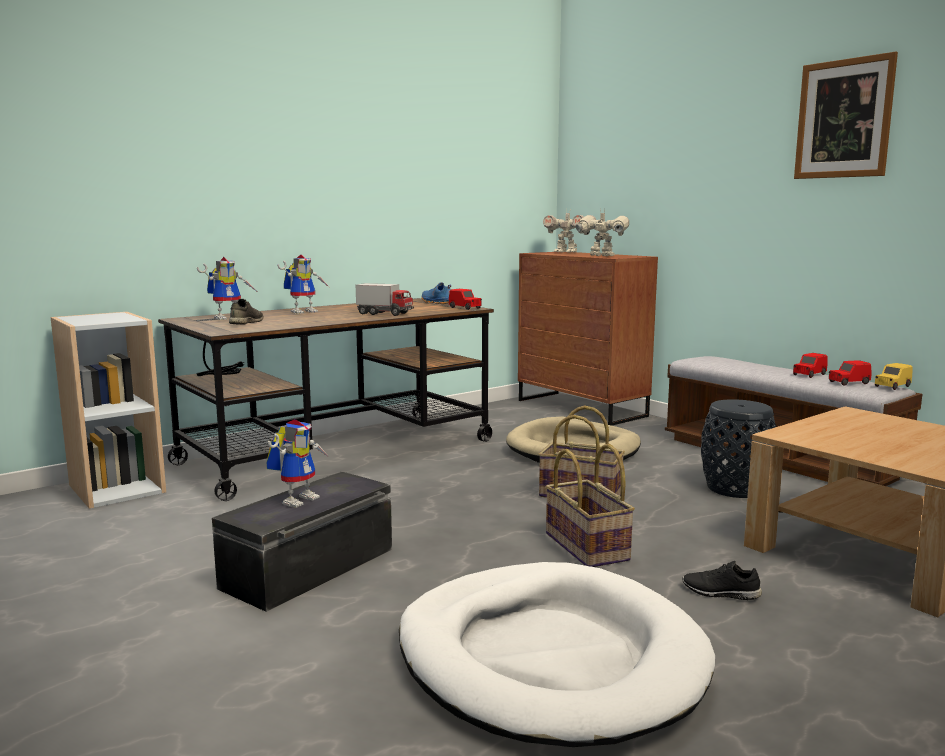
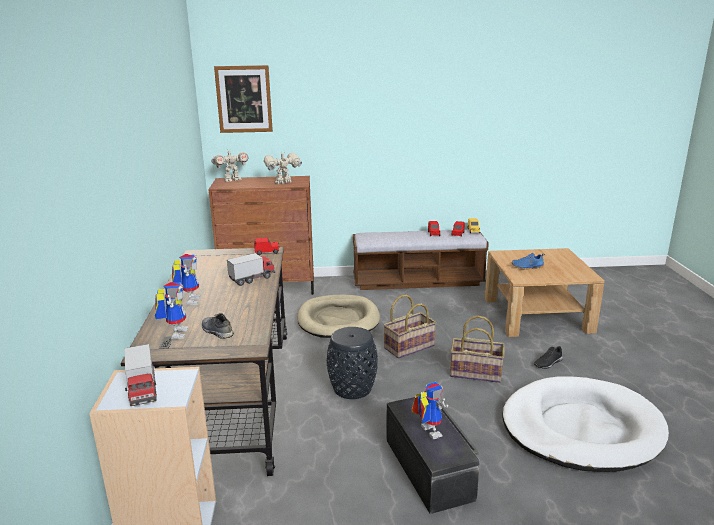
camera: 55 degrees left, 10 degrees up
blue shoe [422,282,451,304] -> blue shoe moved to [512,253,545,270]
black stool [701,399,776,498] -> black stool moved to [327,327,378,399]
picture [794,52,898,179] -> picture moved to [214,65,273,133]
none -> toy truck [124,344,157,406]

